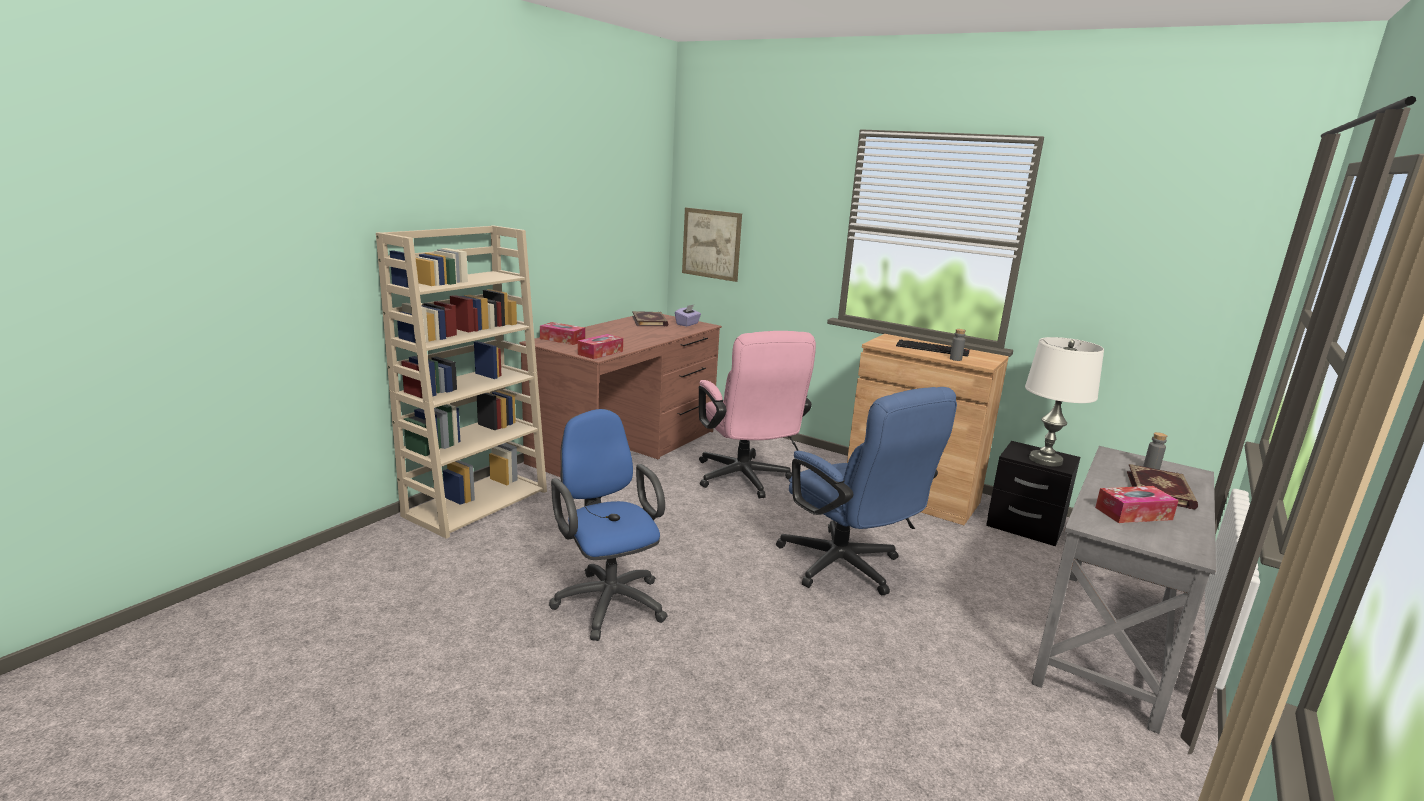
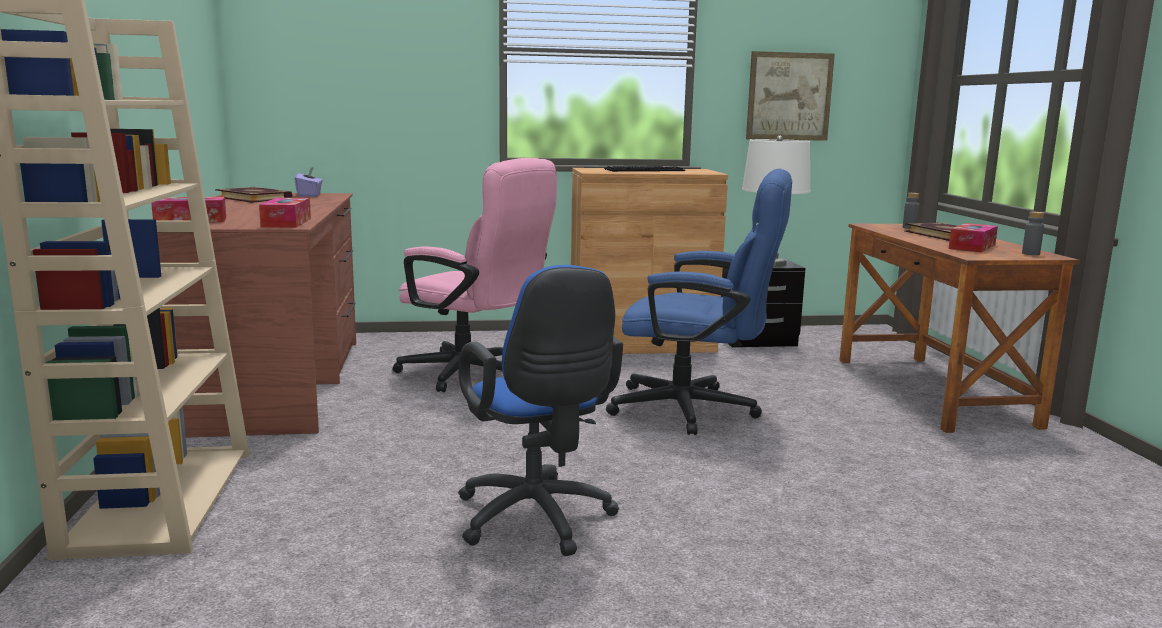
camera: 40 degrees left, 5 degrees down
blue office chair [549,409,668,641] -> blue office chair turned 135 degrees counterclockwise [458,265,623,556]
picture [682,208,742,282] -> picture moved to [746,51,835,141]
grey bottle [950,329,966,361] -> grey bottle moved to [1022,212,1044,255]
grey desk [1031,446,1216,734] -> brown desk [840,224,1080,433]

